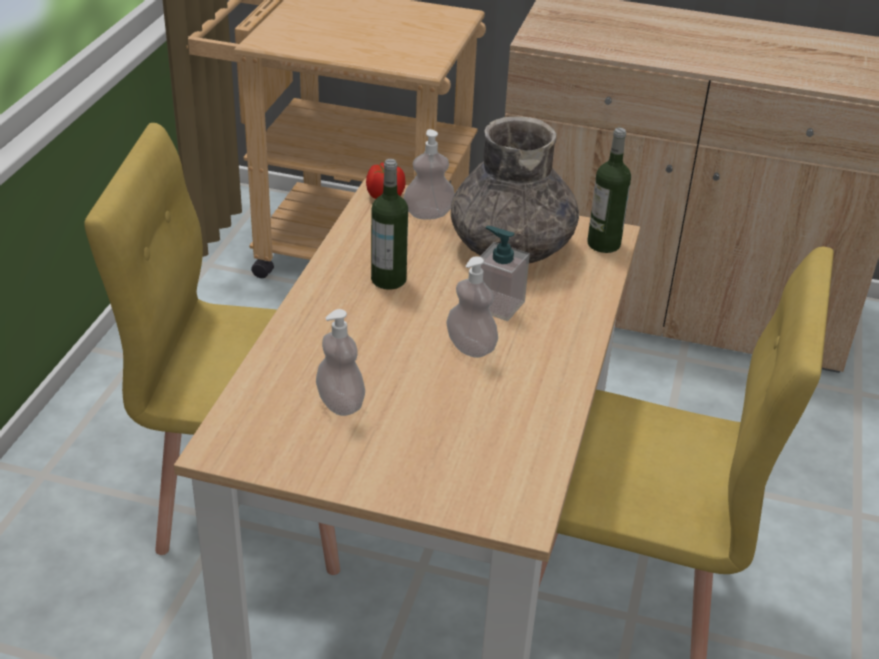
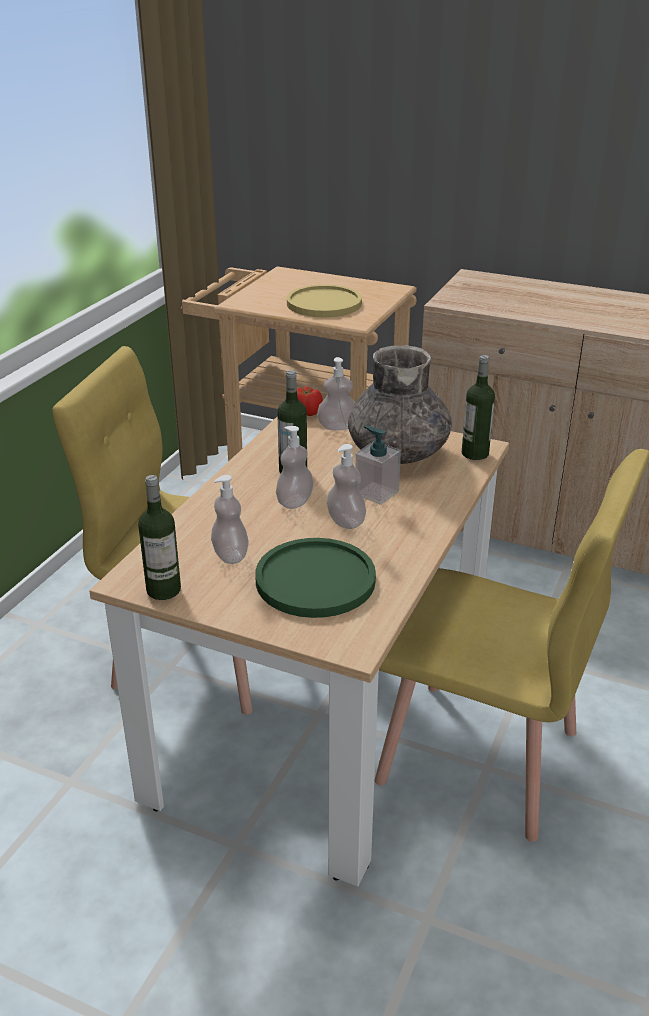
camera: 10 degrees right, 5 degrees down
none -> bottle [138,475,181,600]
none -> green plate [255,538,376,618]
none -> soap dispenser [276,426,313,509]
none -> yellow plate [287,285,362,317]

